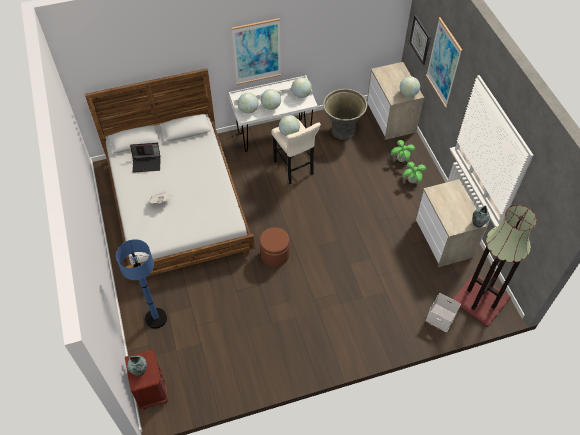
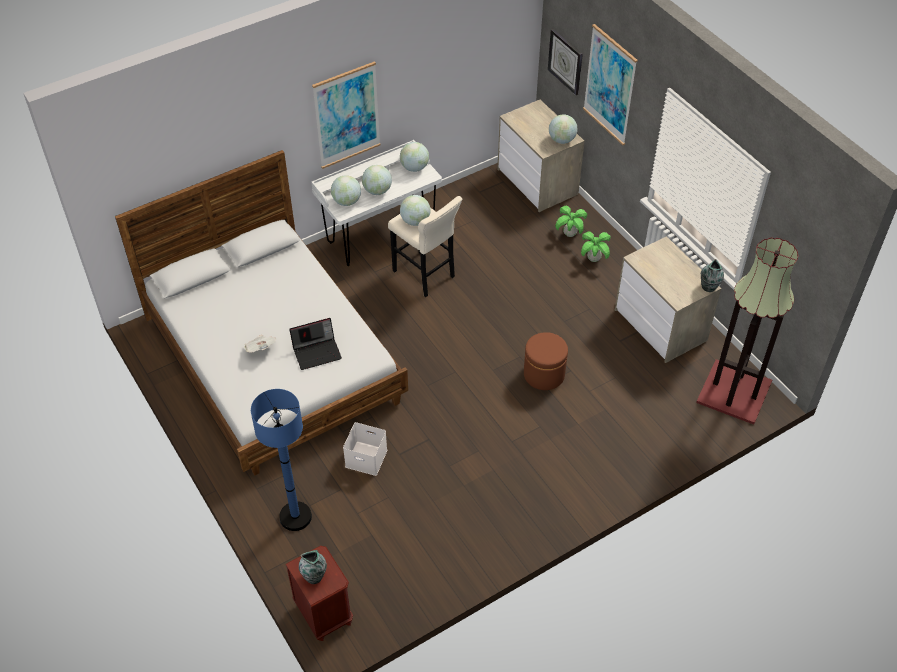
camera: 15 degrees left, 5 degrees down
laptop [130,143,161,173] -> laptop moved to [289,318,342,370]
brown ottoman [260,227,290,267] -> brown ottoman moved to [524,332,568,390]
grey planter [323,88,367,140] -> none
white storage box [426,293,461,332] -> white storage box moved to [343,422,387,476]

